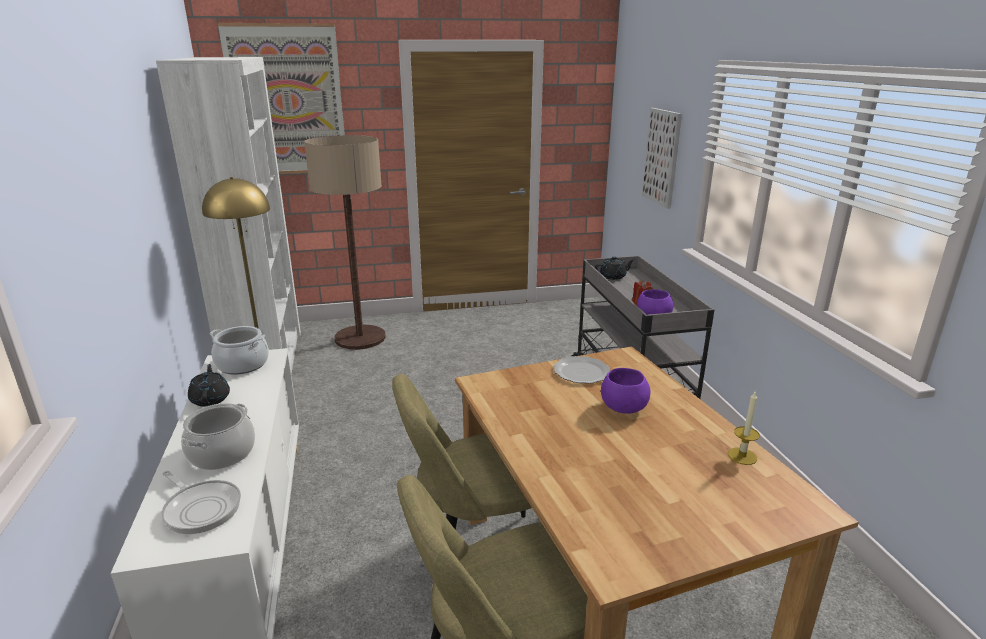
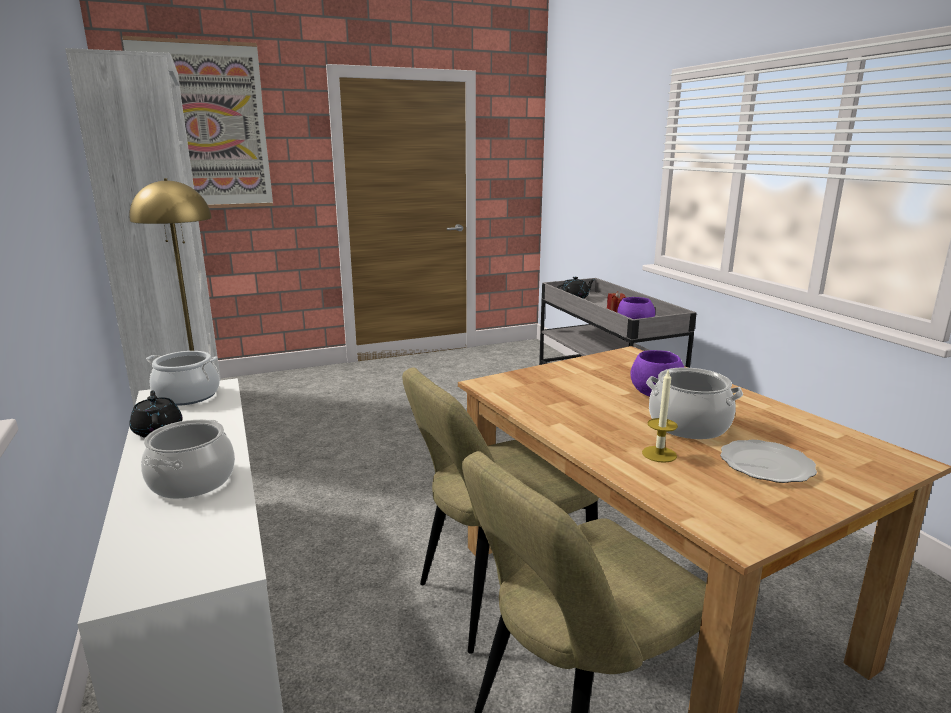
camera: 10 degrees left, 5 degrees down
frying pan [161,471,241,534] -> none
floor lamp [304,135,386,350] -> none
plate [554,356,610,384] -> plate moved to [720,440,817,483]
picture [642,108,682,209] -> none
candle [728,392,760,465] -> candle moved to [642,371,678,463]
none -> cooking pot [646,367,743,439]

